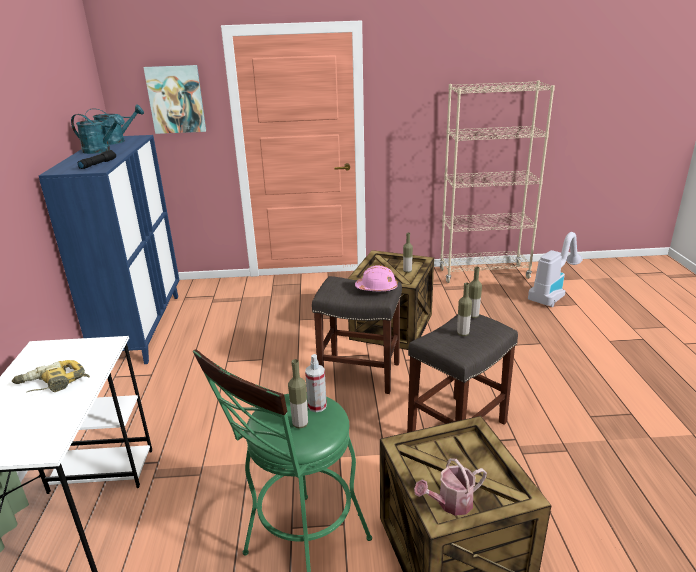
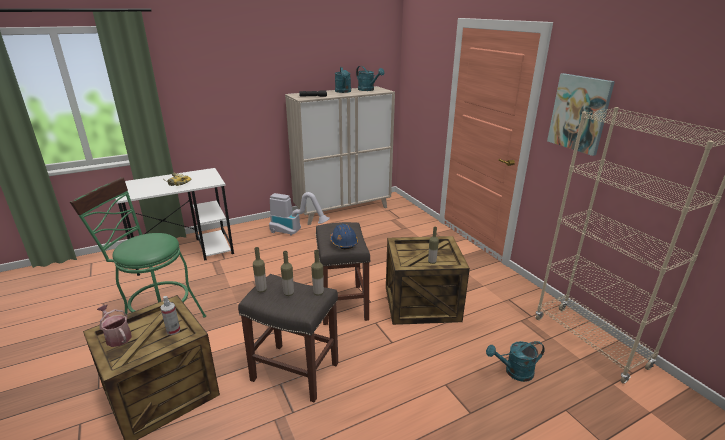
camera: 65 degrees right, 0 degrees up
blue cabinet [39,135,179,364] -> beige cabinet [285,86,395,225]
picture [143,65,206,134] -> picture moved to [547,73,615,156]
bottle [288,359,308,429] -> bottle moved to [253,247,267,292]
spray bottle [305,354,327,412] -> spray bottle moved to [160,296,180,335]
pink hard hat [355,265,398,291] -> blue hard hat [330,224,358,249]
vacuum cleaner [528,232,583,307] -> vacuum cleaner moved to [269,192,330,236]
none -> turquoise watering can [486,341,545,382]

